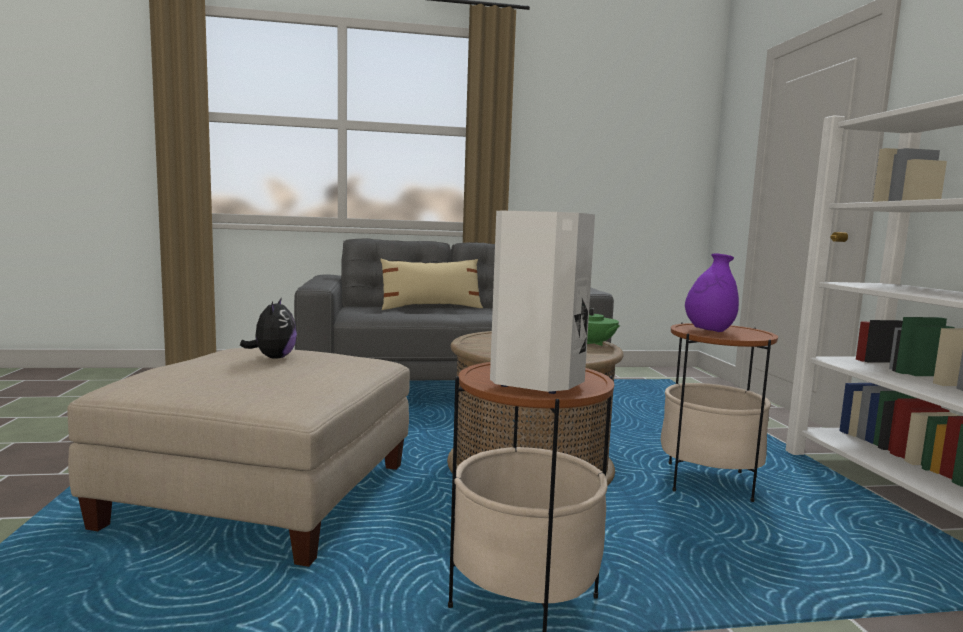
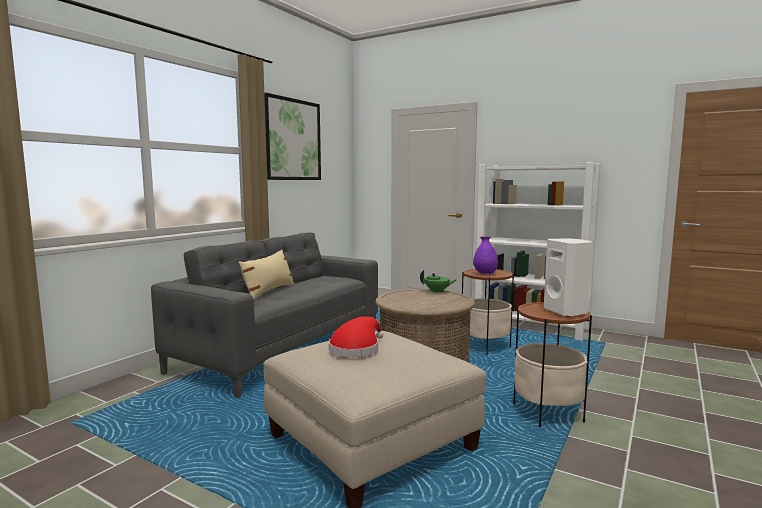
camera: 50 degrees left, 0 degrees up
plush toy [240,297,297,359] -> red hat [329,316,383,357]
none -> picture [264,93,321,180]

